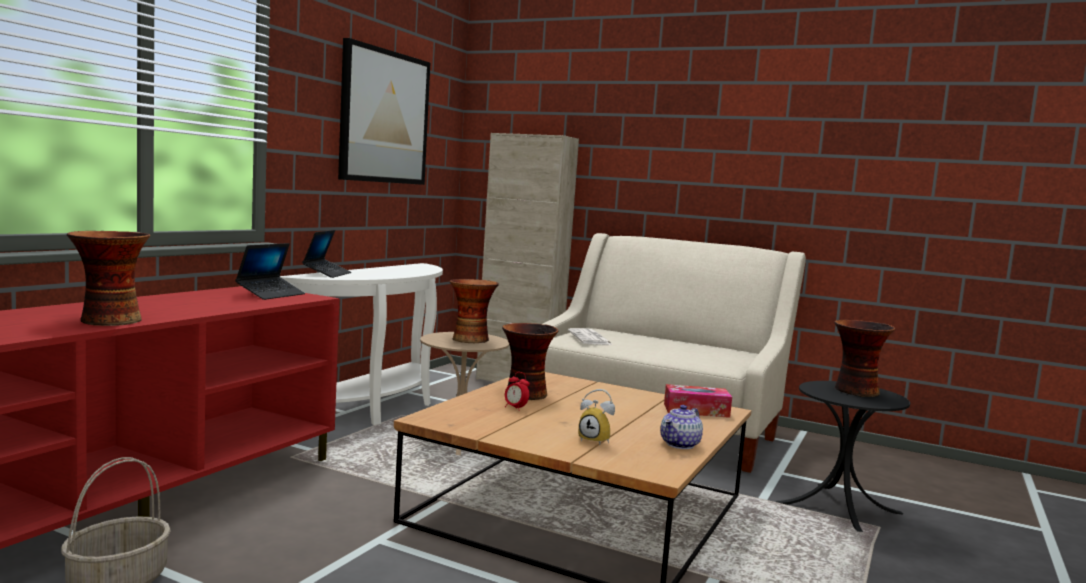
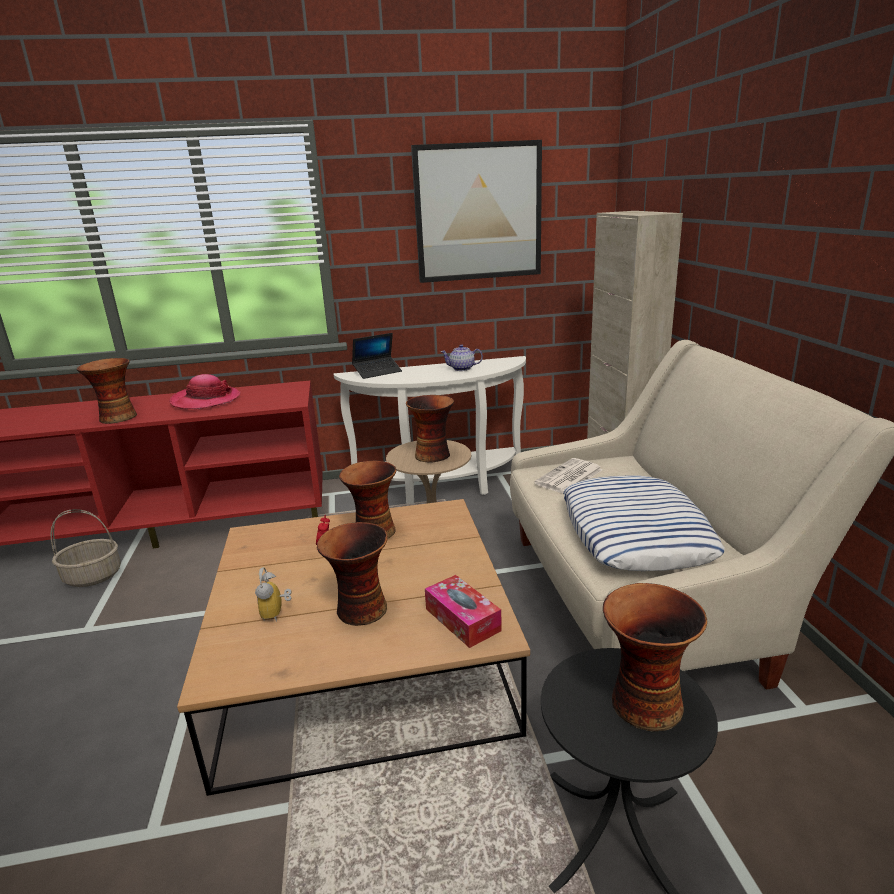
camera: 55 degrees right, 15 degrees up
laptop [235,243,305,300] -> none
teapot [660,405,703,449] -> teapot moved to [441,344,483,371]
none -> hat [169,374,240,409]
none -> vase [317,522,388,626]
none -> pillow [563,475,725,571]

